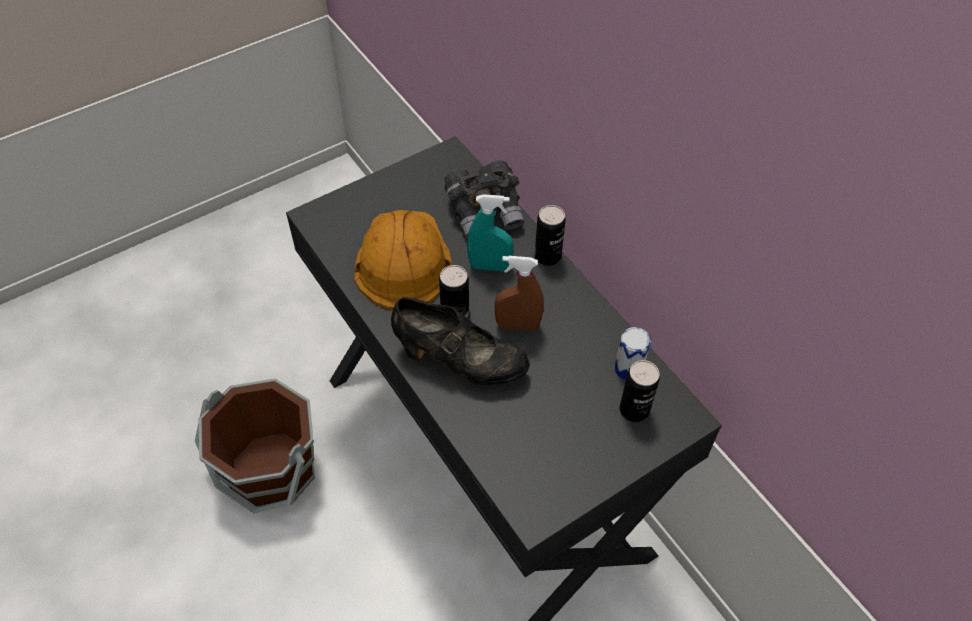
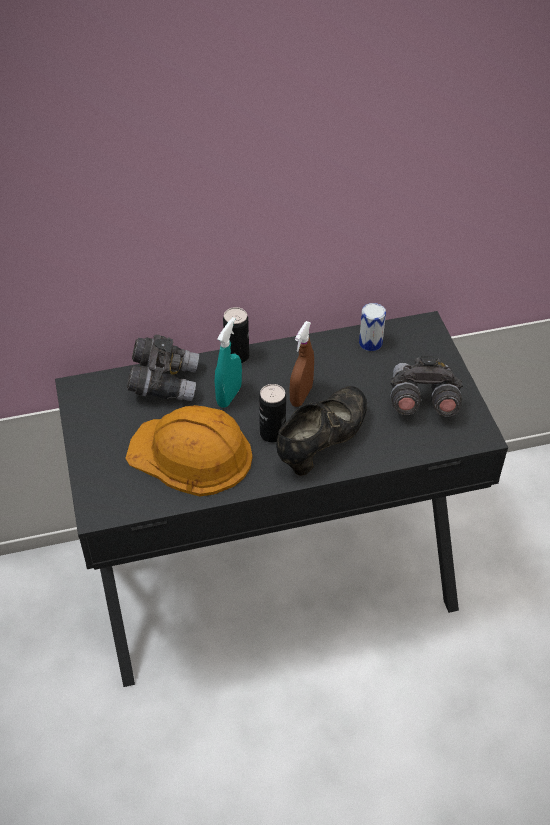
camera: 70 degrees left, 5 degrees down
brown bucket [195,378,315,514] -> none
can [620,360,660,422] -> none
none -> grey binoculars [390,355,463,417]

